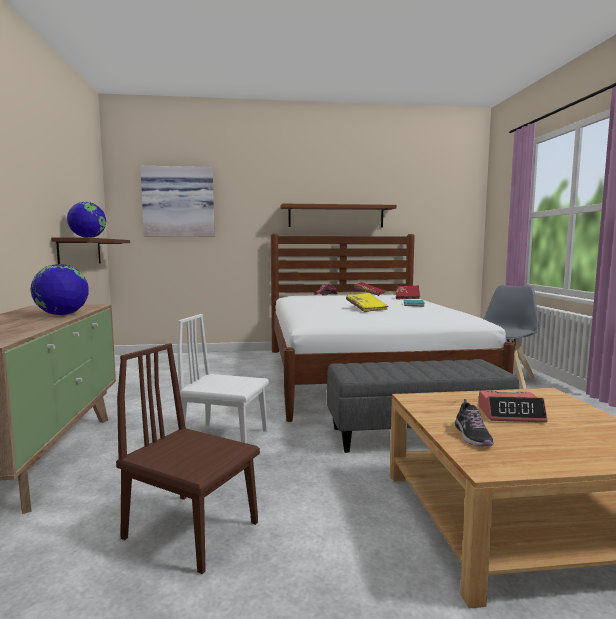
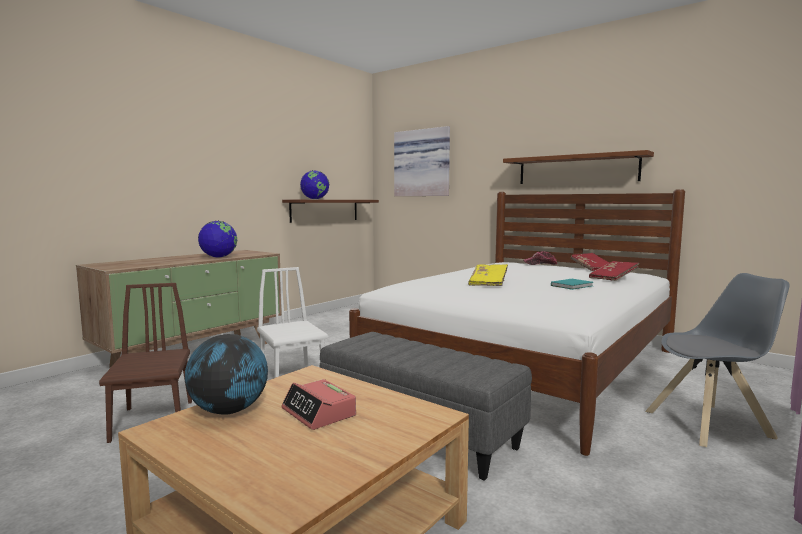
camera: 45 degrees right, 0 degrees up
shoe [455,399,494,446] -> globe [185,334,268,414]

